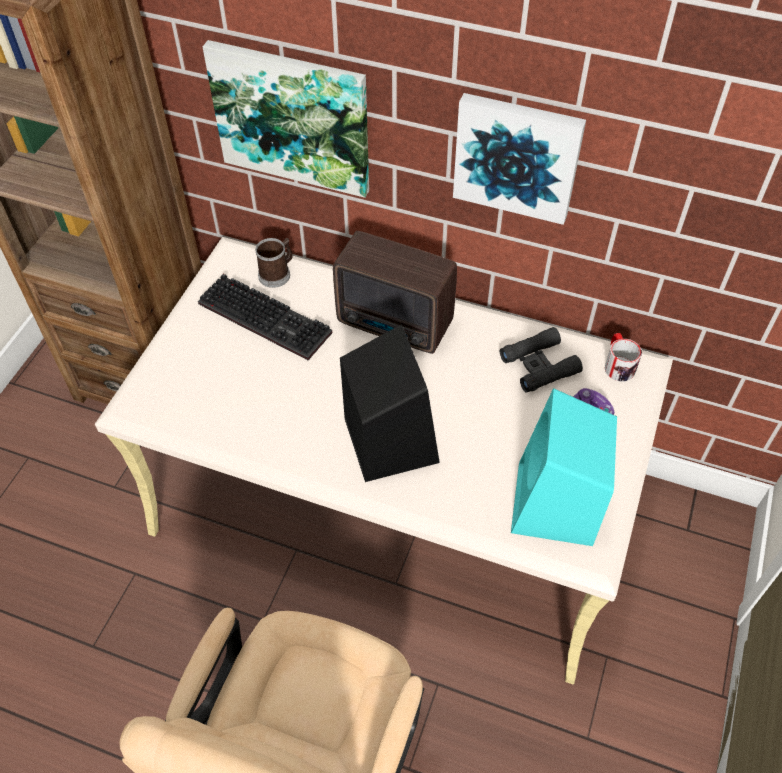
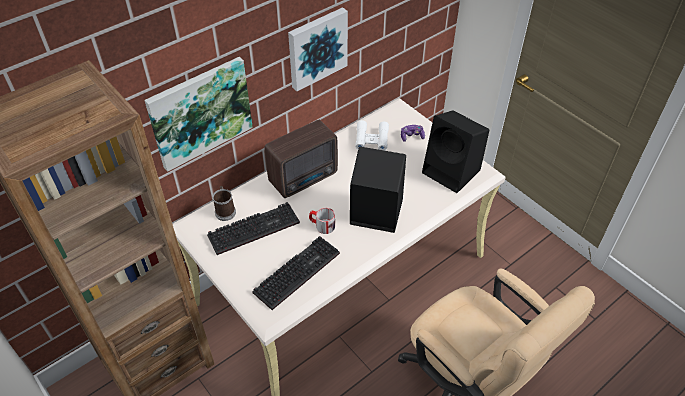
camera: 60 degrees left, 5 degrees down
black binoculars [500,327,583,393] -> white binoculars [355,120,389,151]
turquoise speaker [511,388,617,546] -> black speaker [422,110,489,193]
mug [605,333,642,382] -> mug moved to [309,208,335,234]
none -> keyboard [252,236,340,310]

